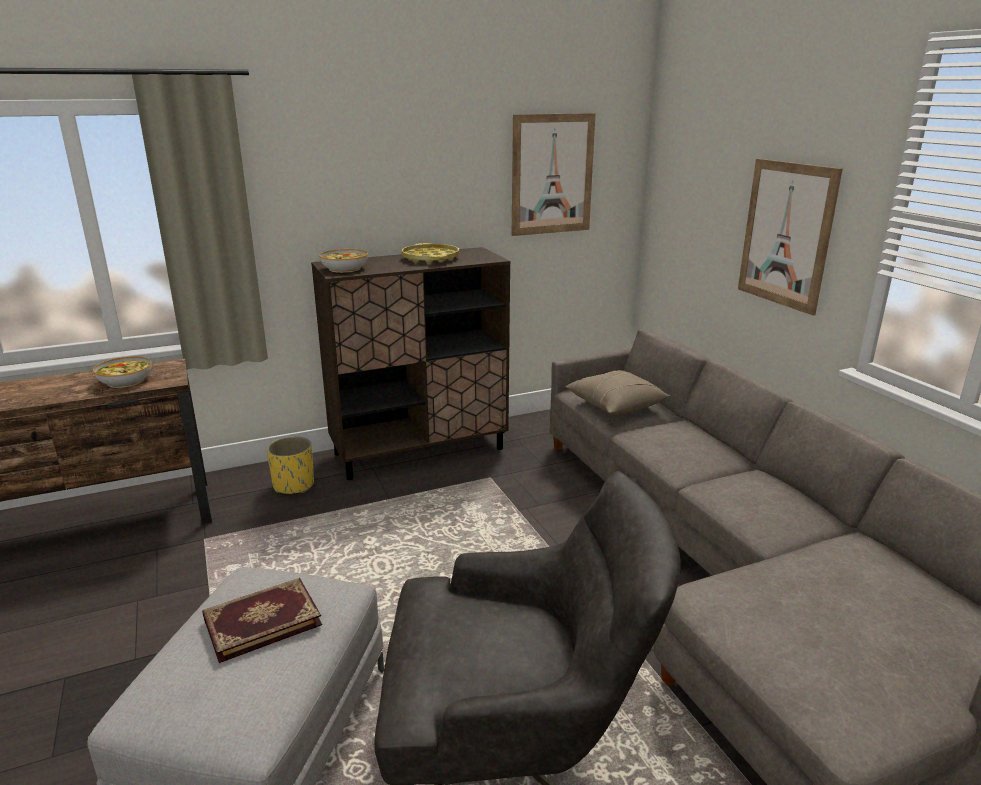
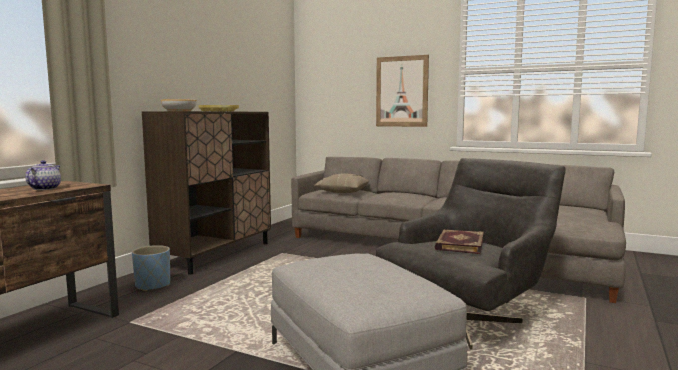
camera: 40 degrees left, 15 degrees down
bowl [93,356,152,388] -> teapot [25,160,61,190]
book [202,578,322,663] -> book moved to [435,229,484,254]
yellow planter [266,436,314,494] -> blue planter [132,245,170,291]
picture [512,113,596,236] -> none

